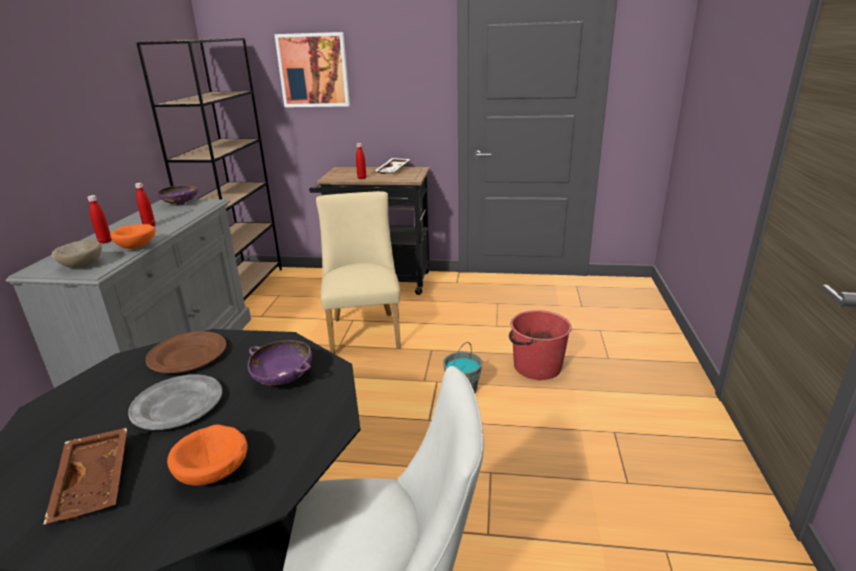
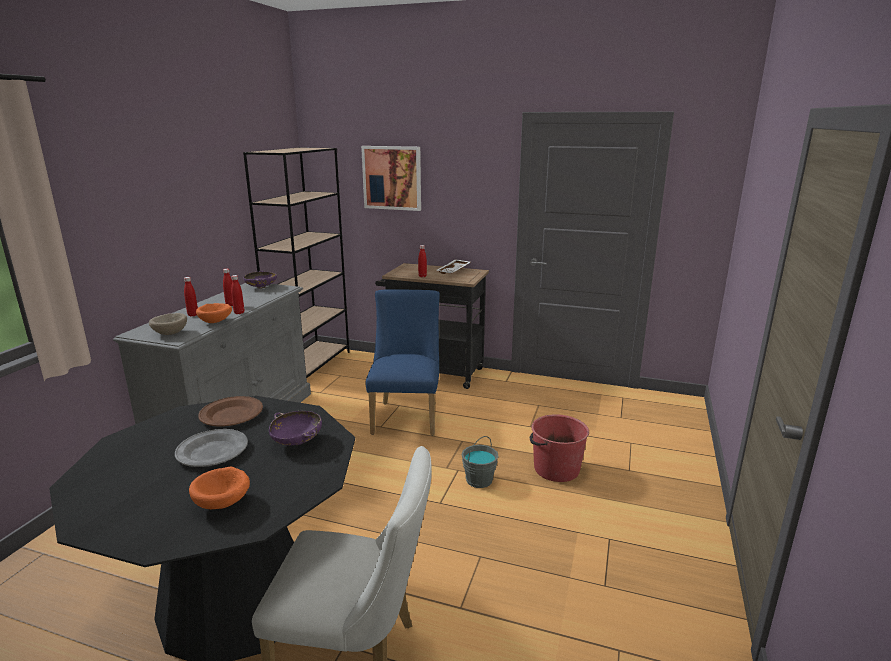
camera: 10 degrees right, 5 degrees down
brown tray [43,428,127,525] -> none
beige chair [316,191,401,354] -> blue chair [366,289,440,436]
none -> red bottle [231,275,244,314]

